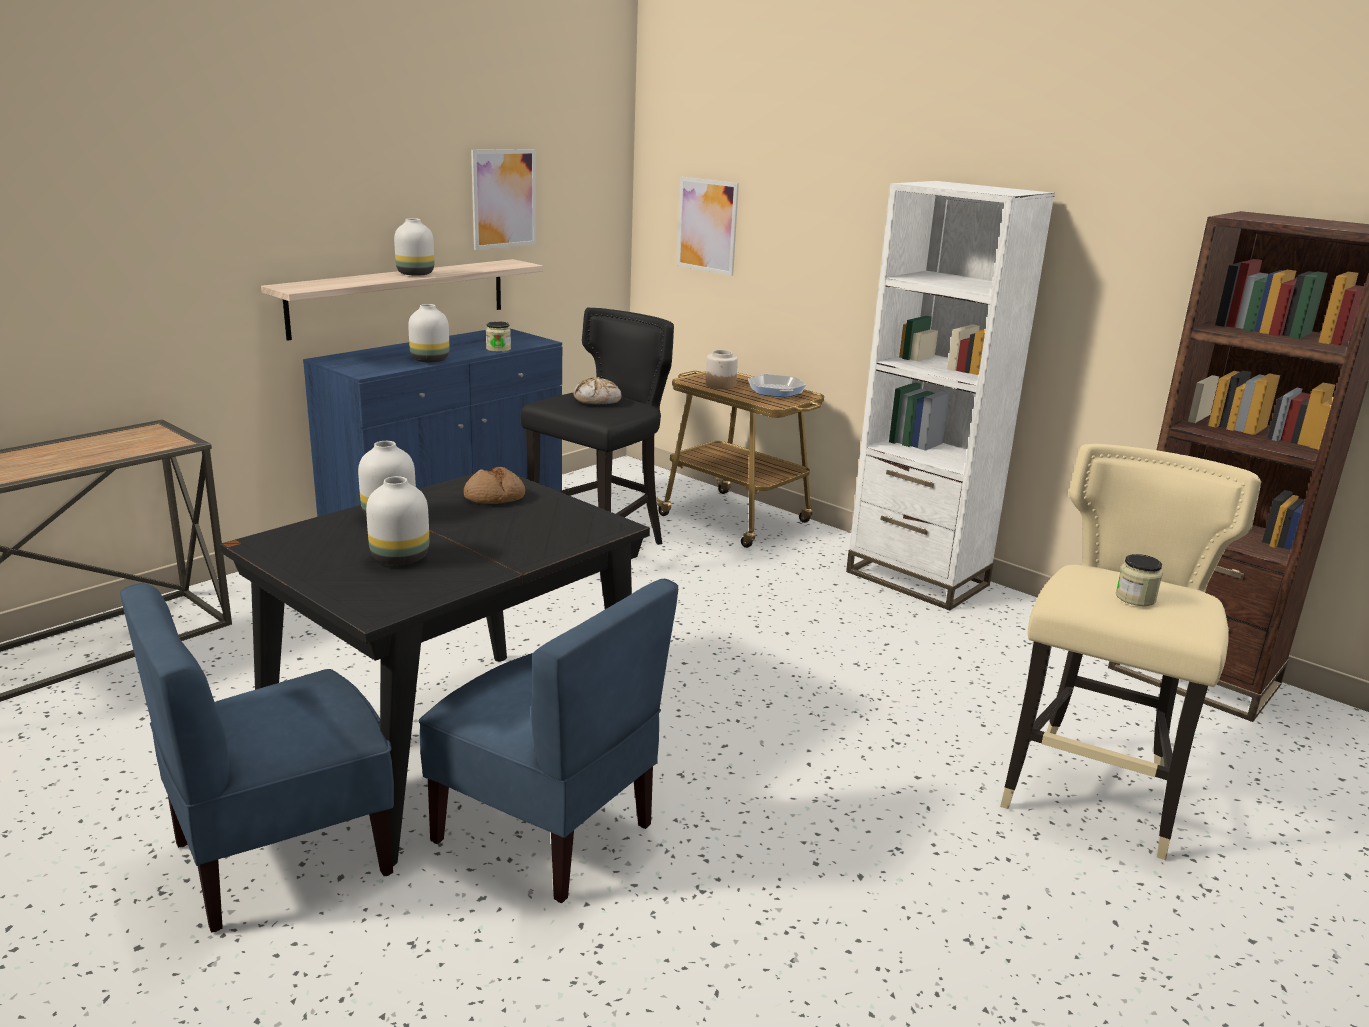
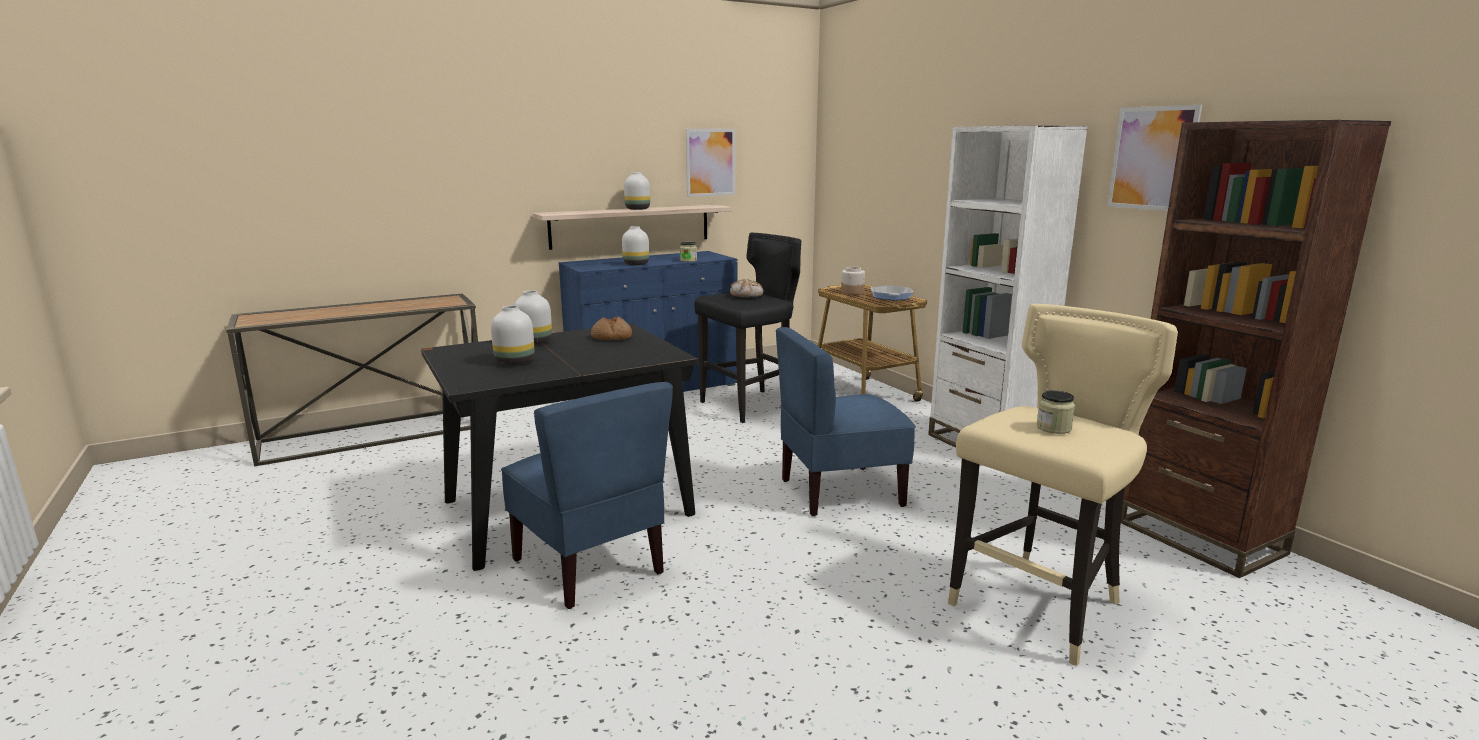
camera: 20 degrees right, 5 degrees down
blue chair [120,583,394,933] -> blue chair moved to [776,327,916,516]
picture [677,177,739,276] -> picture moved to [1107,105,1202,211]

